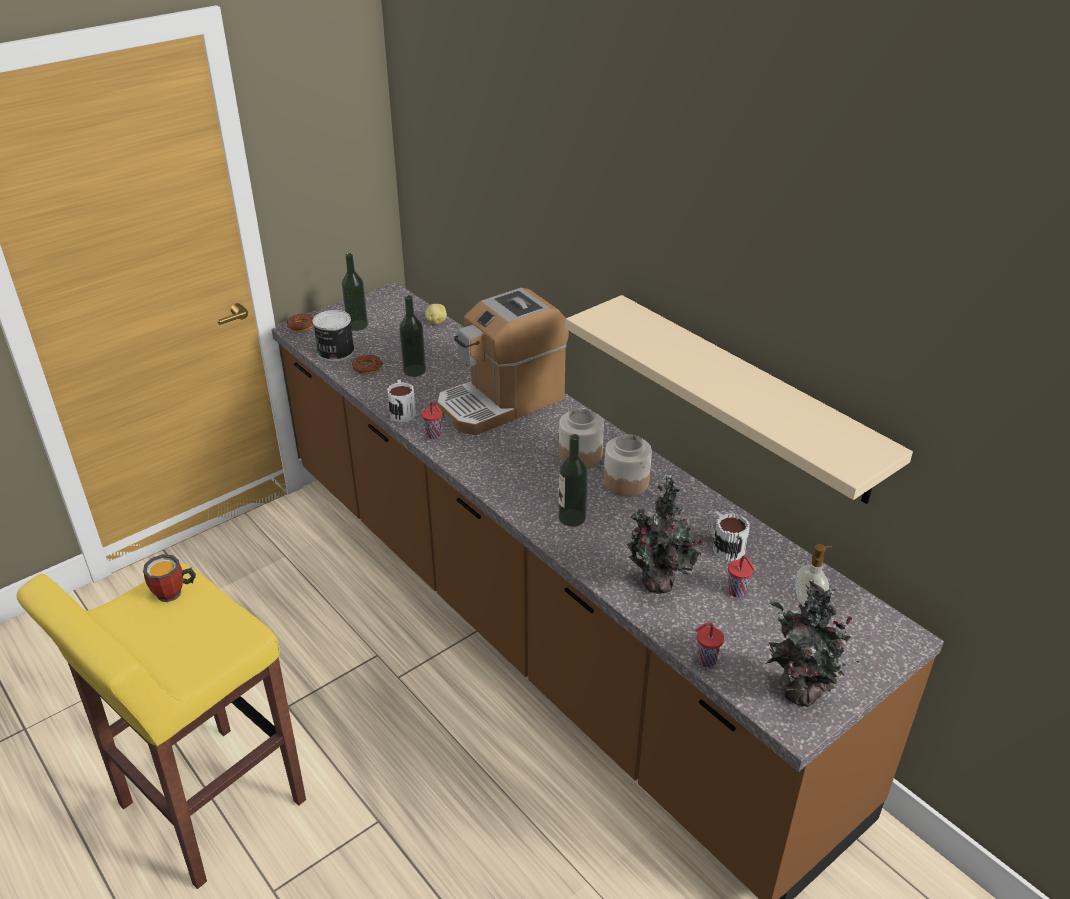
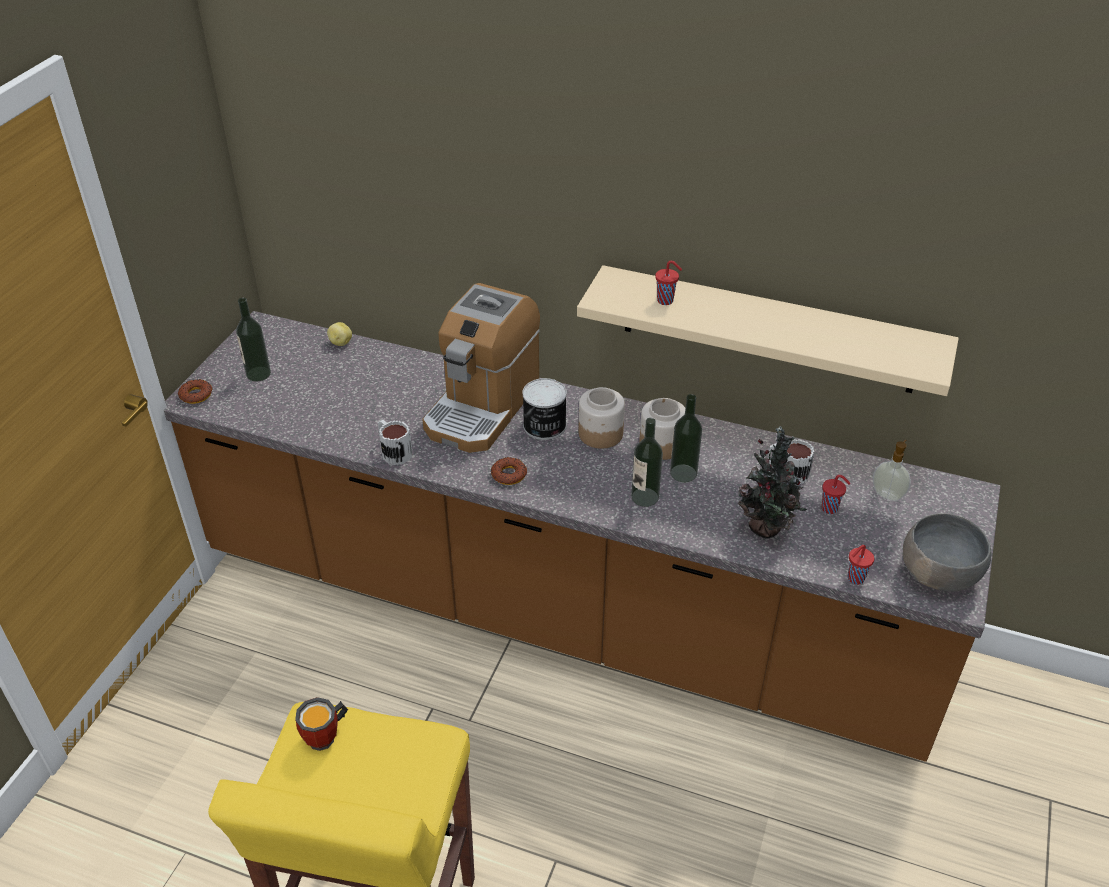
camera: 30 degrees left, 5 degrees up
can [313,310,355,362] -> can moved to [522,378,567,440]
donut [352,355,382,375] -> donut moved to [491,457,527,485]
bottle [399,295,426,377] -> bottle moved to [670,394,702,482]
red cup [422,401,442,439] -> red cup moved to [655,261,682,305]
potted plant [766,580,859,707] -> grey bowl [903,513,991,591]

